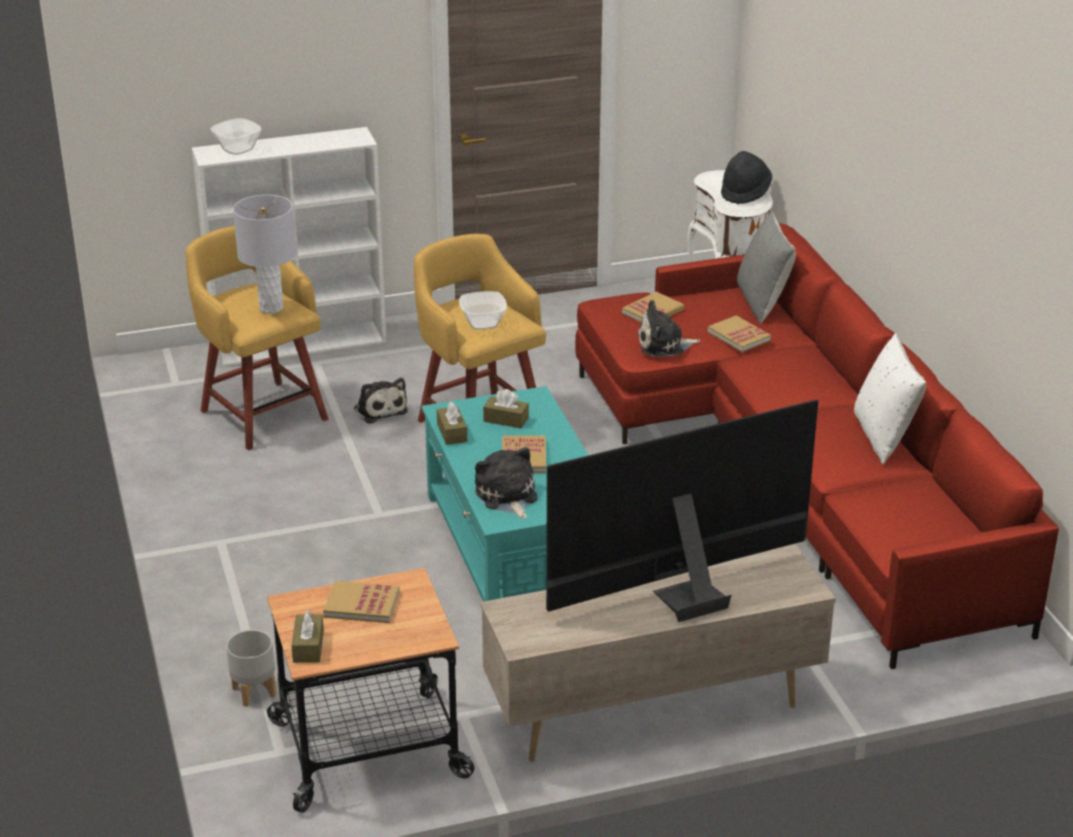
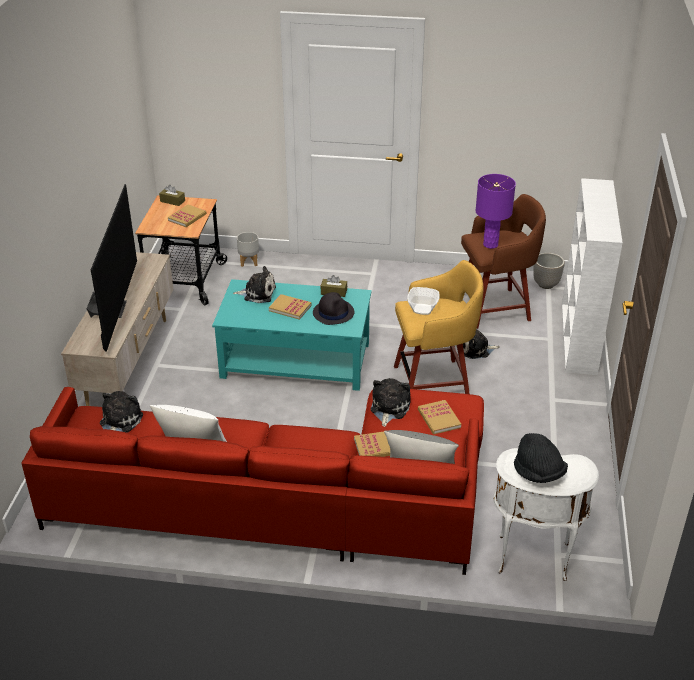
camera: 115 degrees right, 5 degrees up
yellow stool [185,225,328,450] -> brown stool [461,194,546,329]
bowl [211,118,262,155] -> none
grey table lamp [233,195,296,314] -> purple table lamp [475,174,516,249]
brown tissue box [483,389,529,429] -> black hat [313,292,354,325]
none -> plush toy [100,391,143,433]
none -> planter [533,253,565,289]

